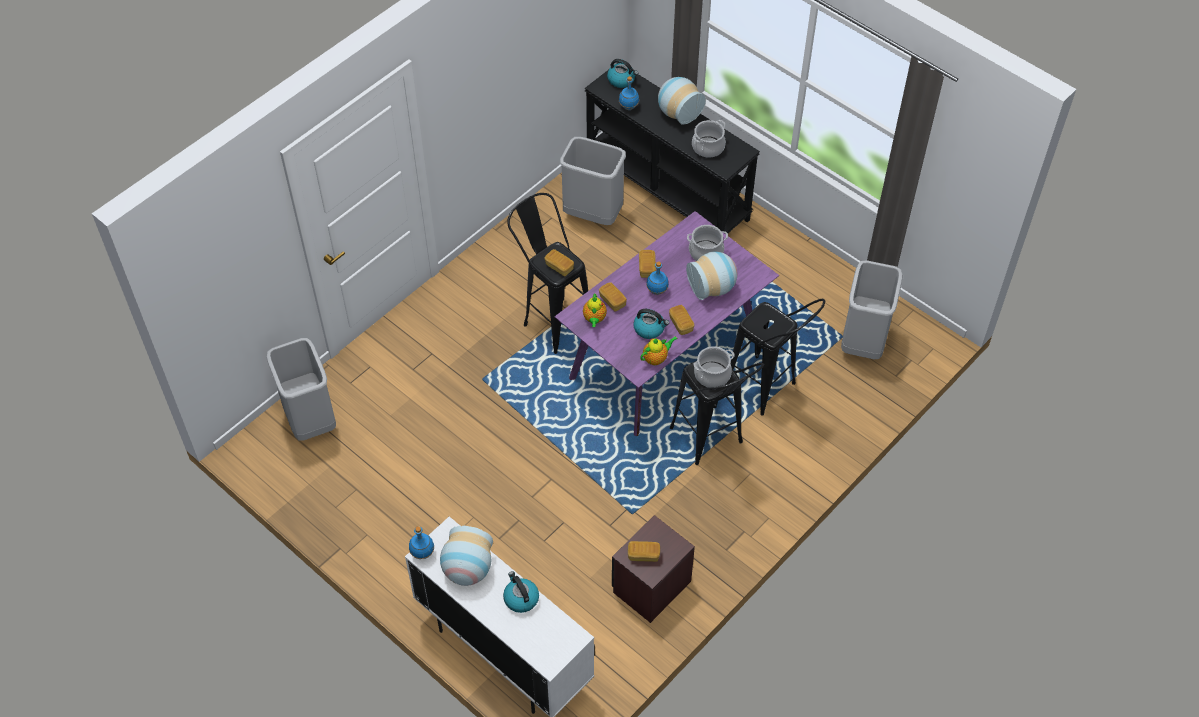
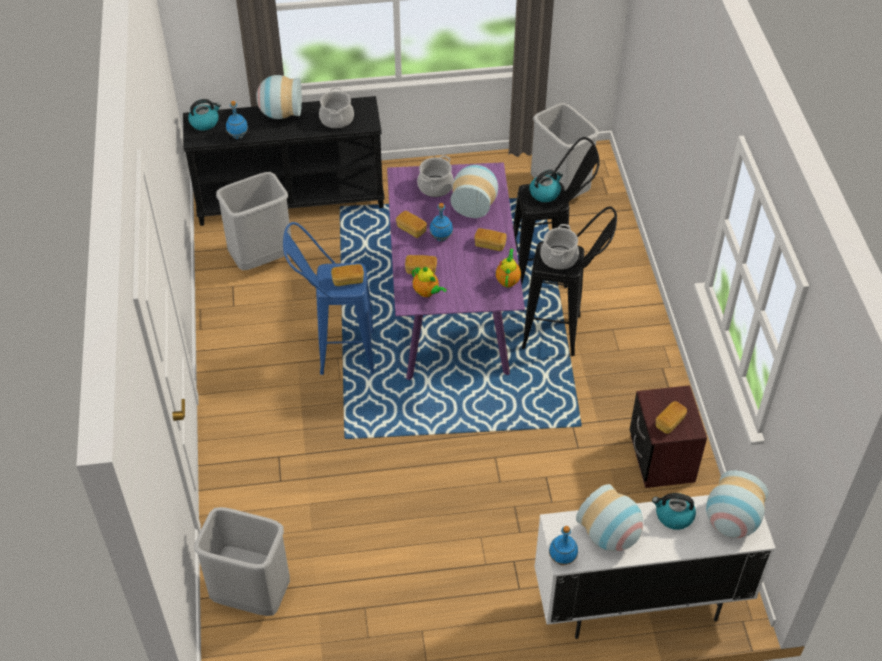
camera: 50 degrees left, 5 degrees down
black stool [507,193,588,354] -> blue stool [283,222,374,375]
kettle [633,309,669,339] -> kettle moved to [529,170,563,202]
none -> vase [706,470,769,538]

